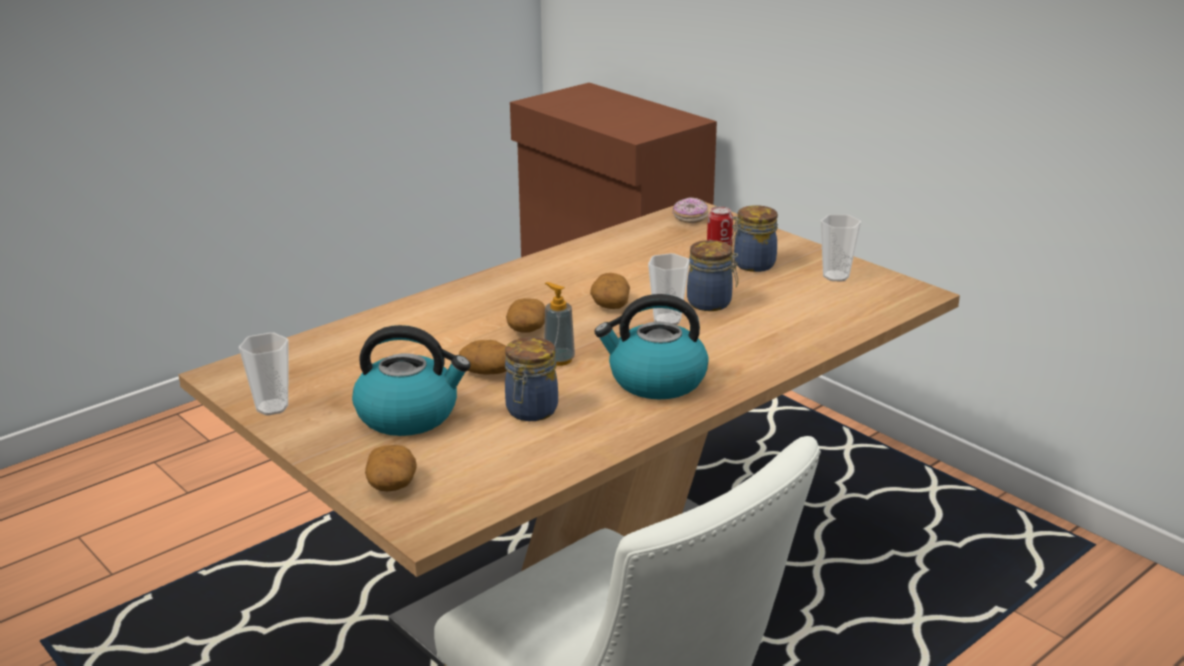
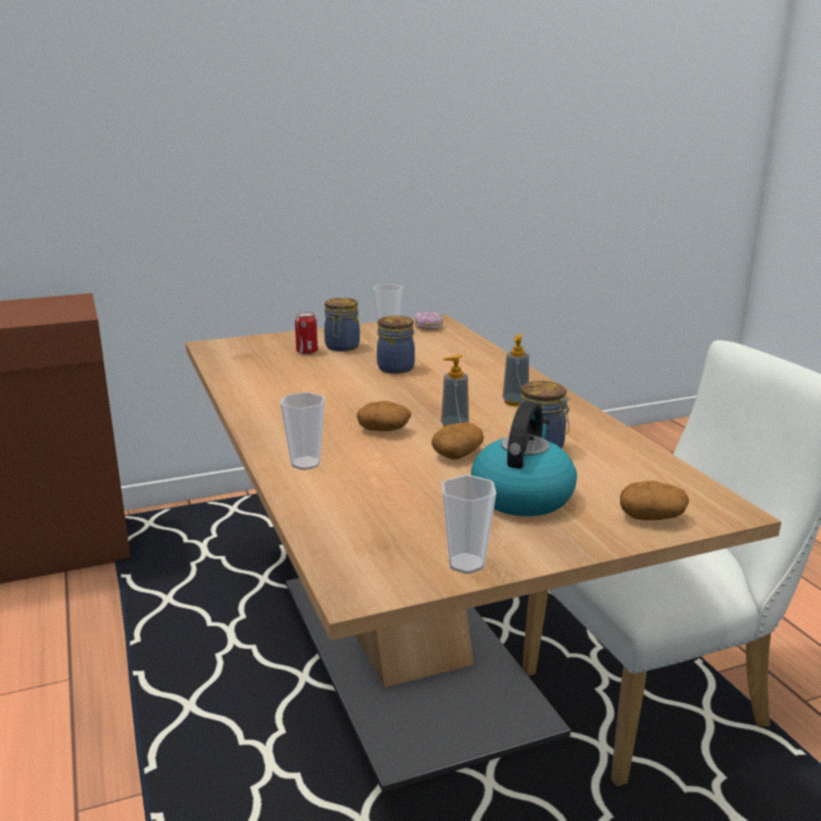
camera: 70 degrees left, 5 degrees down
potato [590,273,630,309] -> none
kettle [594,294,709,399] -> soap dispenser [502,334,529,406]
cup [648,253,690,325] -> cup moved to [280,392,325,470]
donut [673,197,709,223] -> donut moved to [414,311,443,330]

